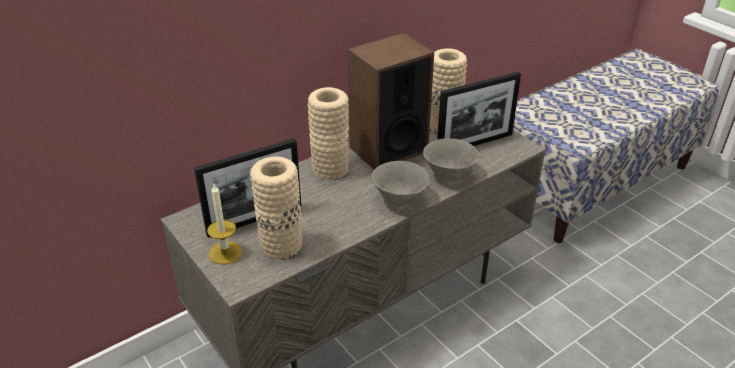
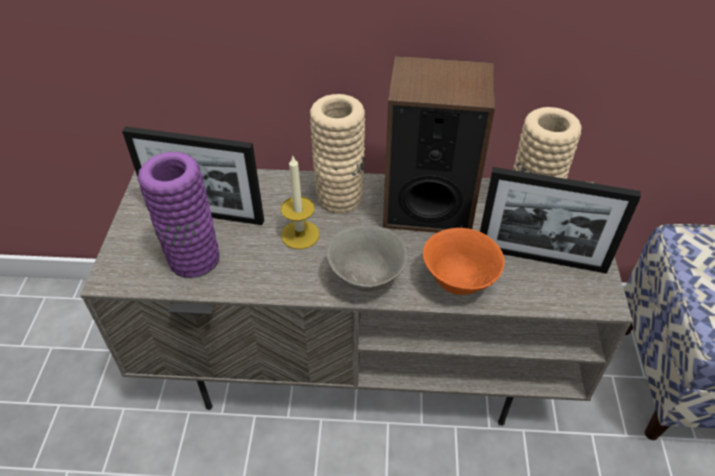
camera: 40 degrees right, 10 degrees up
candle [207,184,242,265] -> candle moved to [281,156,320,249]
beige vase [250,157,303,260] -> purple vase [137,152,220,278]
grey bowl [423,138,479,181] -> orange bowl [423,228,505,295]

